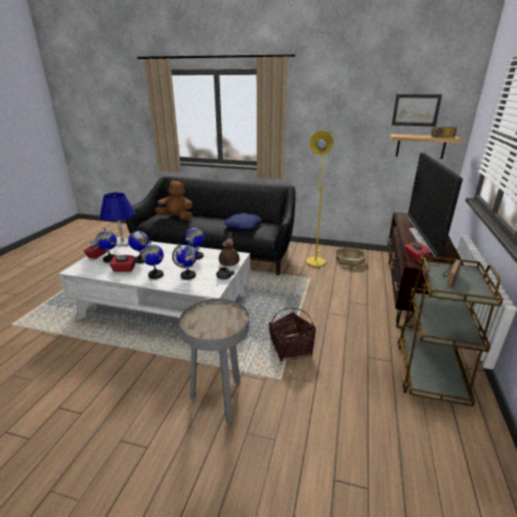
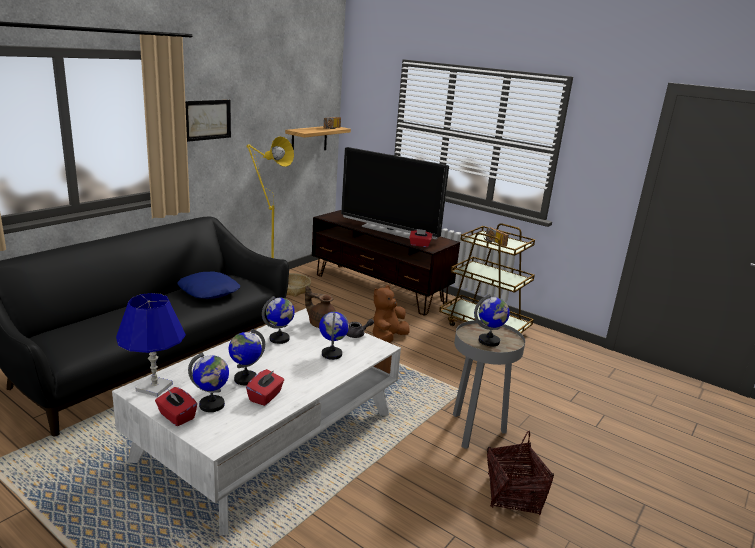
camera: 70 degrees left, 5 degrees down
globe [141,241,164,279] -> globe moved to [474,294,510,346]
brown plush toy [155,180,193,220] -> brown plush toy moved to [373,285,410,343]
basket [269,308,316,362] -> basket moved to [487,431,554,515]
picture [392,94,442,126] -> picture moved to [185,100,231,142]

